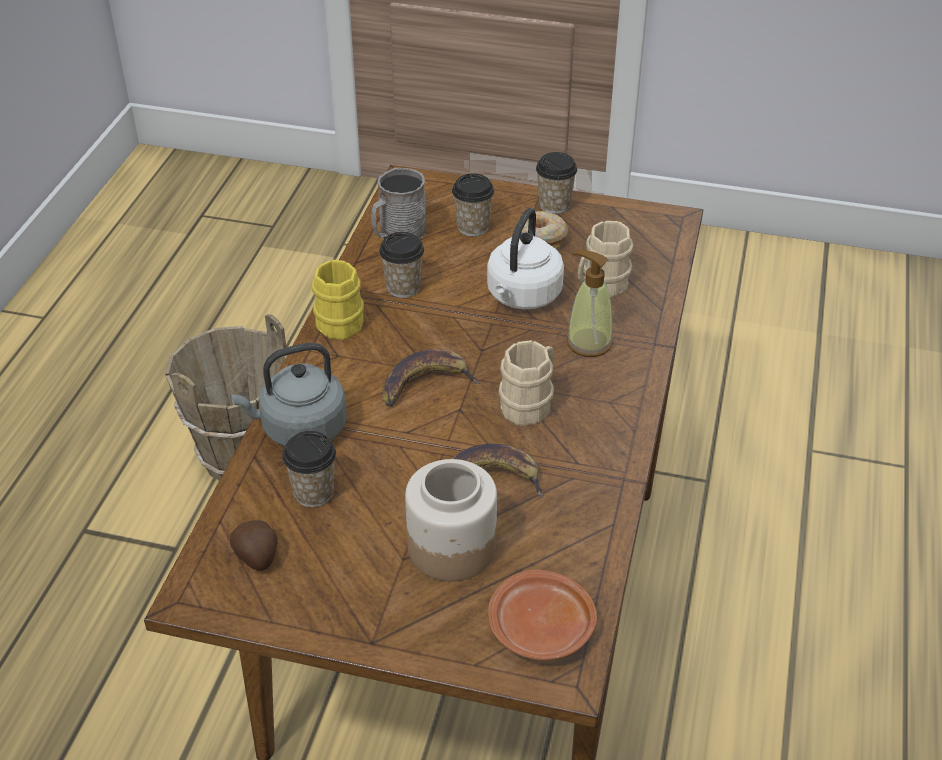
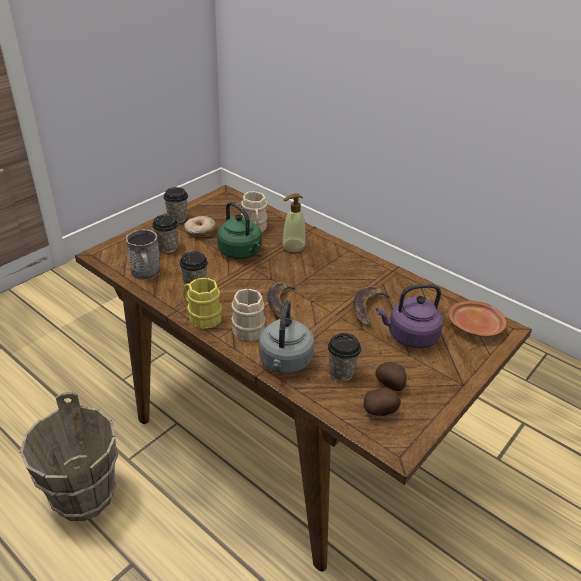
camera: 65 degrees left, 5 degrees down
jar [405,459,497,581] -> purple kettle [376,283,444,348]
white kettle [487,208,564,309] -> green kettle [217,201,262,259]
beige mug [498,340,554,426] -> beige mug moved to [231,289,265,341]
none -> potato [375,362,407,391]

